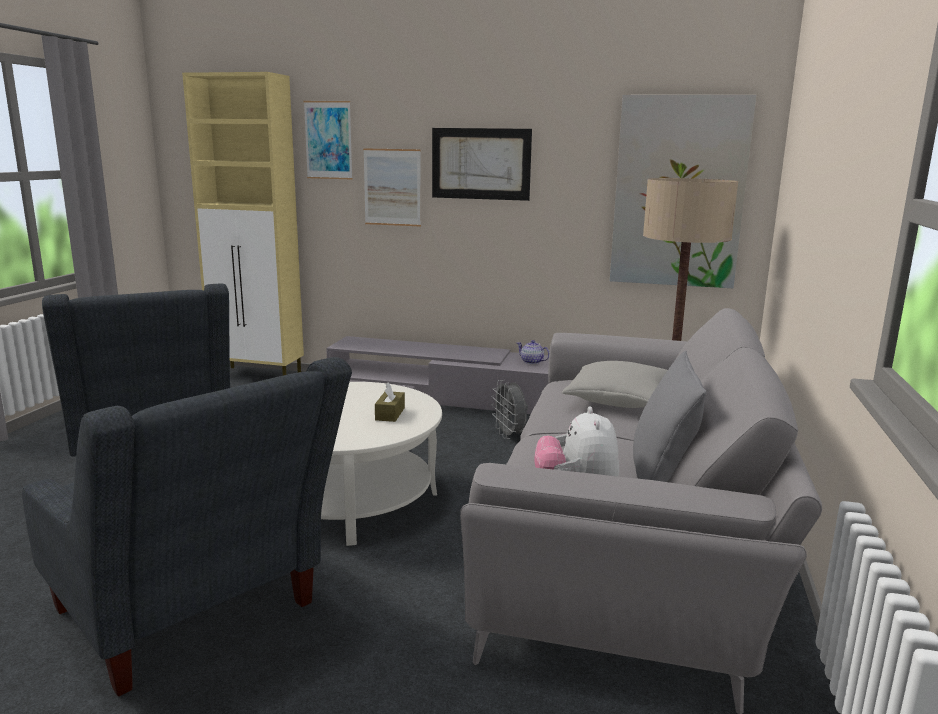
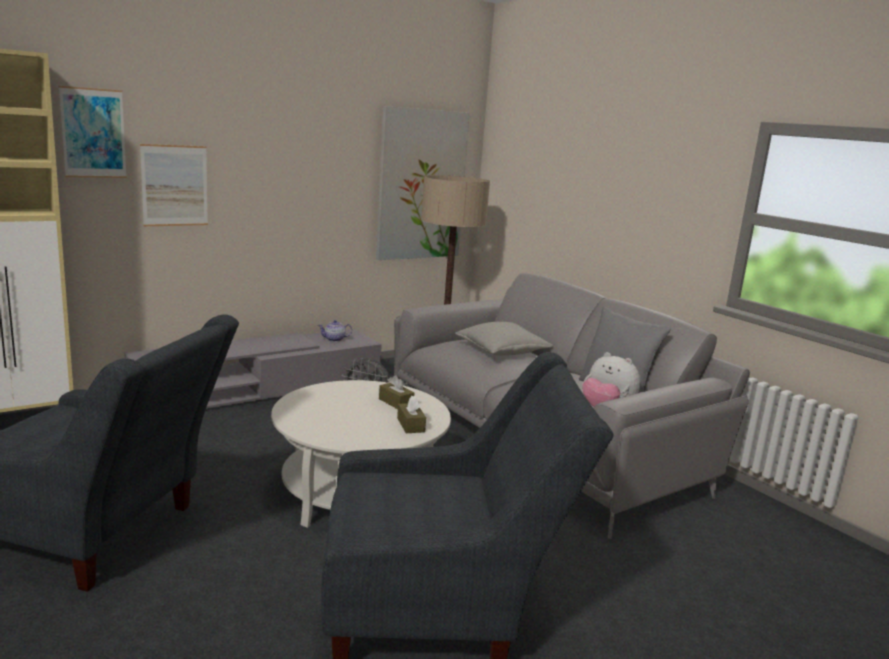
camera: 50 degrees left, 0 degrees up
picture [432,128,532,201] -> none
none -> brown tissue box [397,396,426,433]

